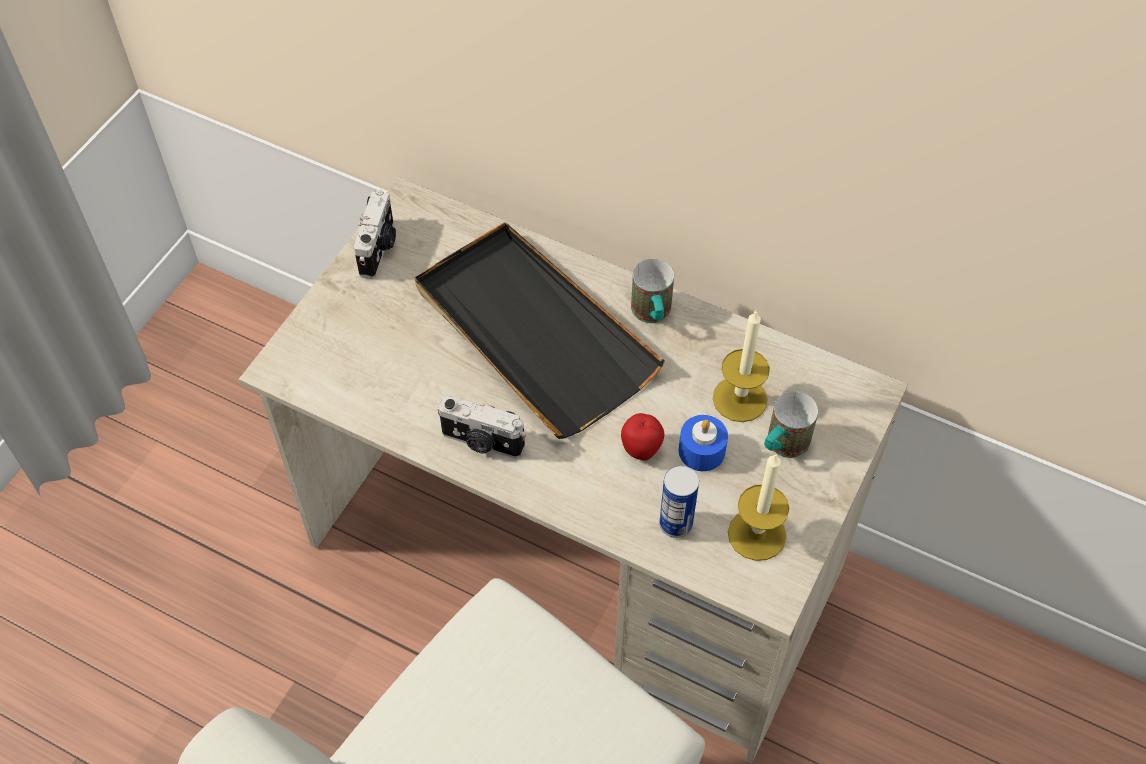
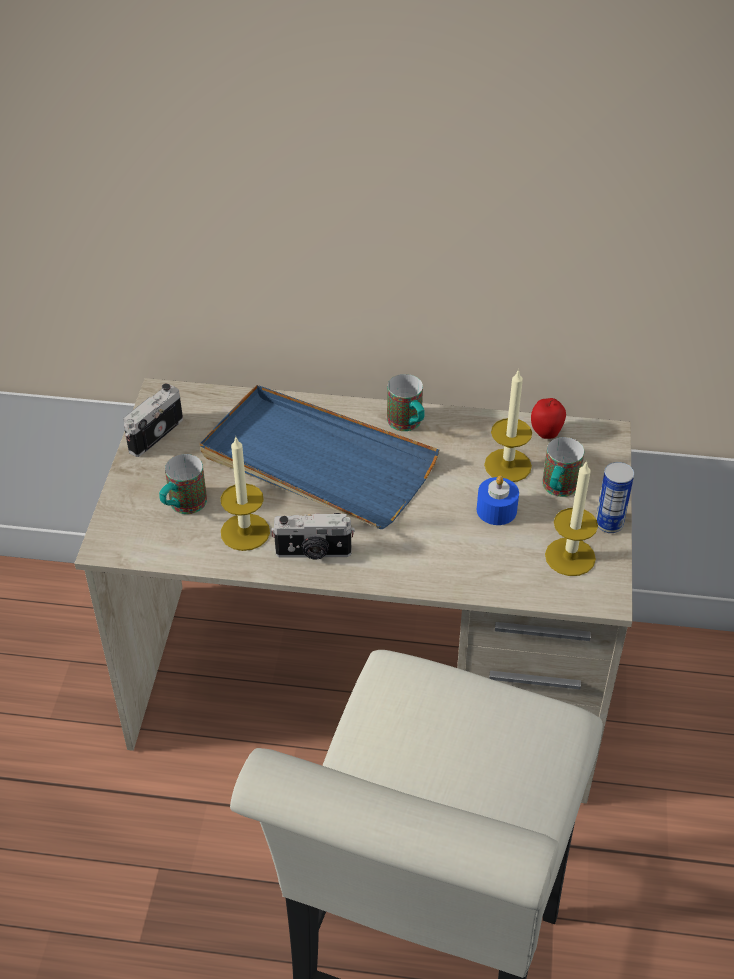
camera: 20 degrees left, 10 degrees down
camera [354,189,396,279] -> camera turned 135 degrees counterclockwise [123,384,183,457]
black tray [415,222,665,439] -> blue tray [200,385,439,529]
apple [621,413,664,461] -> apple moved to [531,398,566,439]
can [659,465,699,538] -> can moved to [596,462,634,533]
none -> mug [159,454,207,514]
none -> candle [221,437,270,551]

